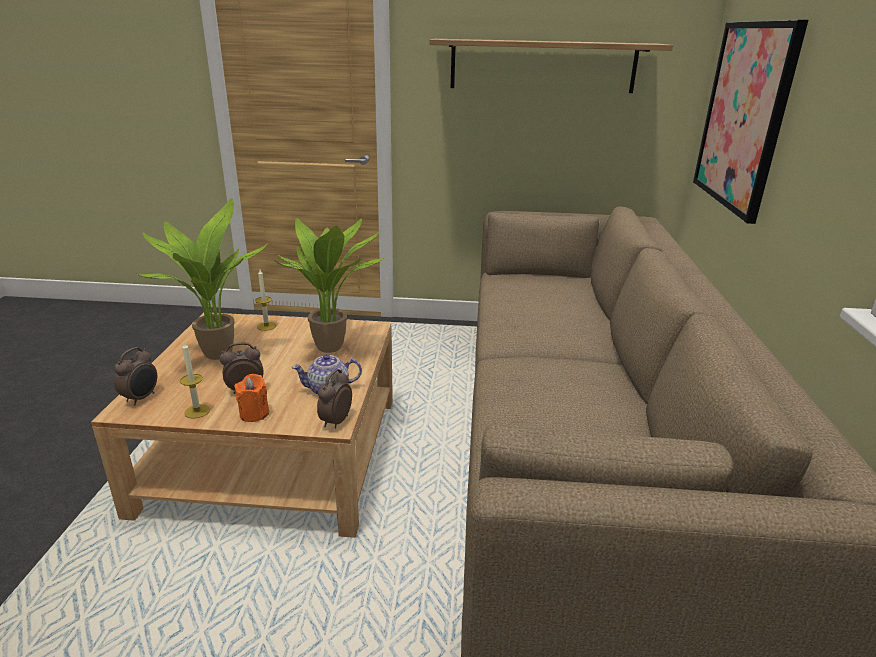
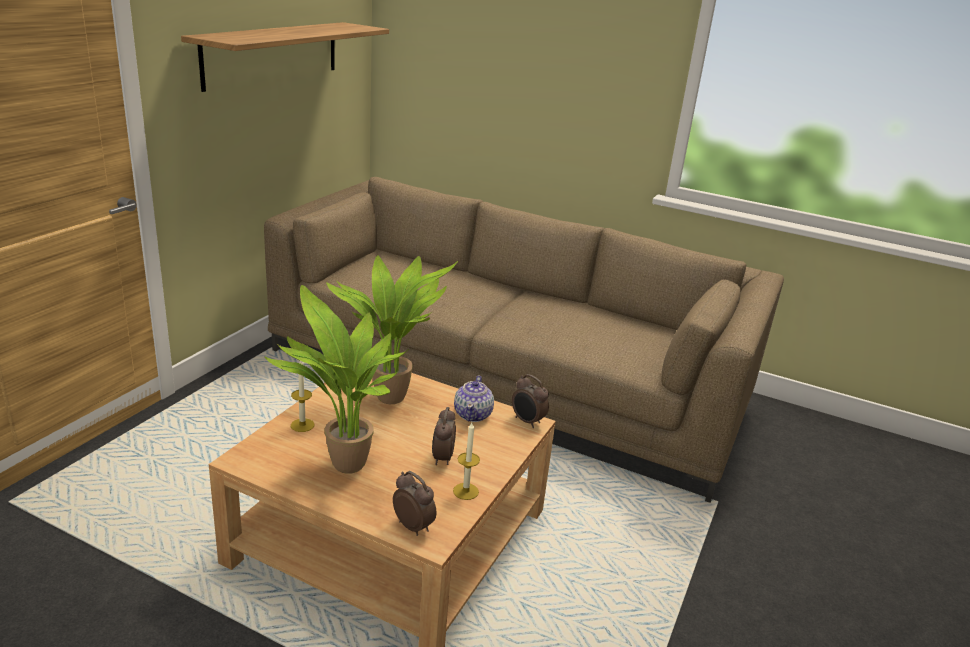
camera: 70 degrees left, 0 degrees up
orange candle [234,374,269,422] -> none
picture [693,20,808,224] -> none

